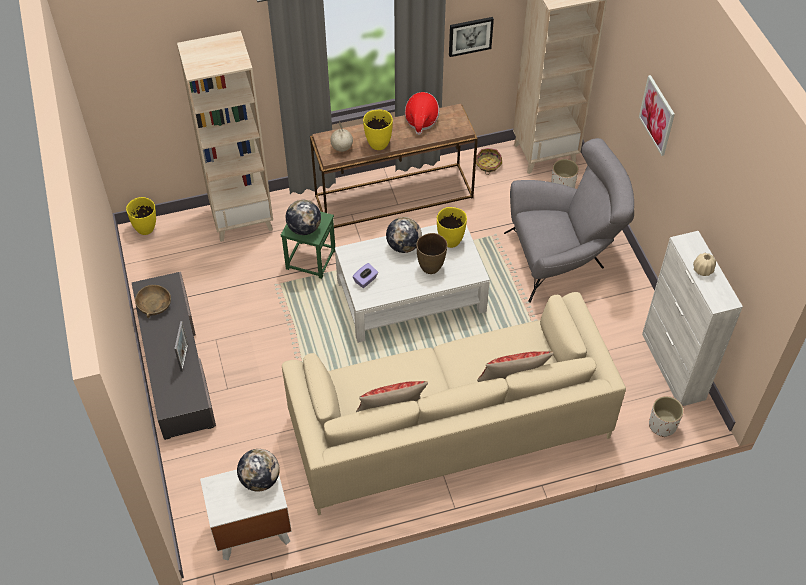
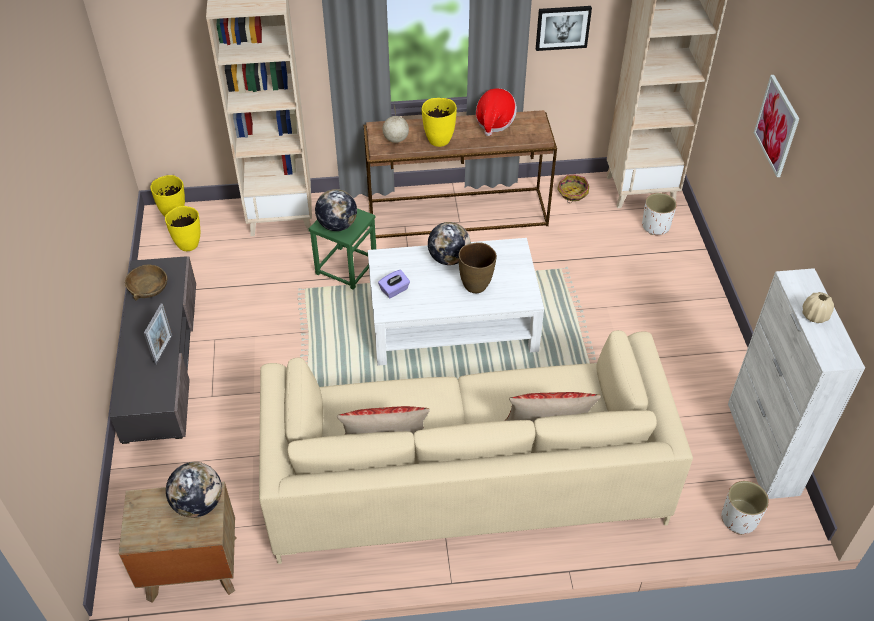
camera: 10 degrees right, 5 degrees down
white nightstand [200,470,292,560] -> brown nightstand [119,482,236,603]
yellow vase [437,207,467,248] -> yellow vase moved to [165,206,200,251]
grey armchair [504,138,634,303] -> none

